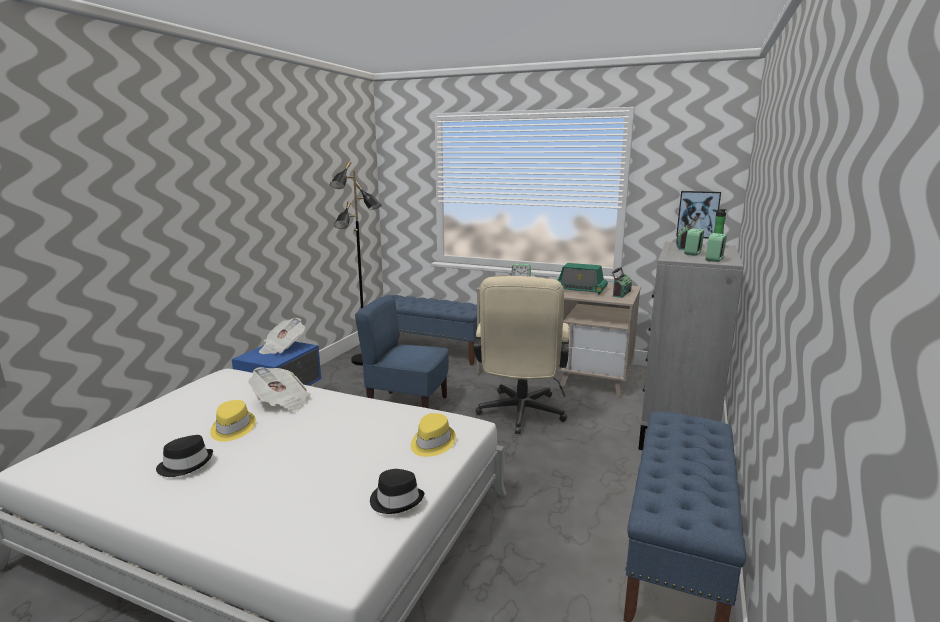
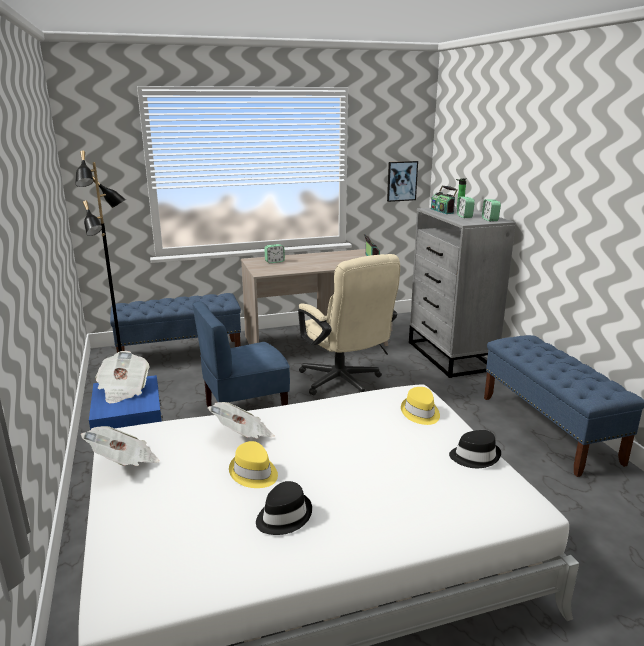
camera: 40 degrees left, 5 degrees up
radio [557,263,608,294] -> none
none -> newspaper [81,426,160,466]

